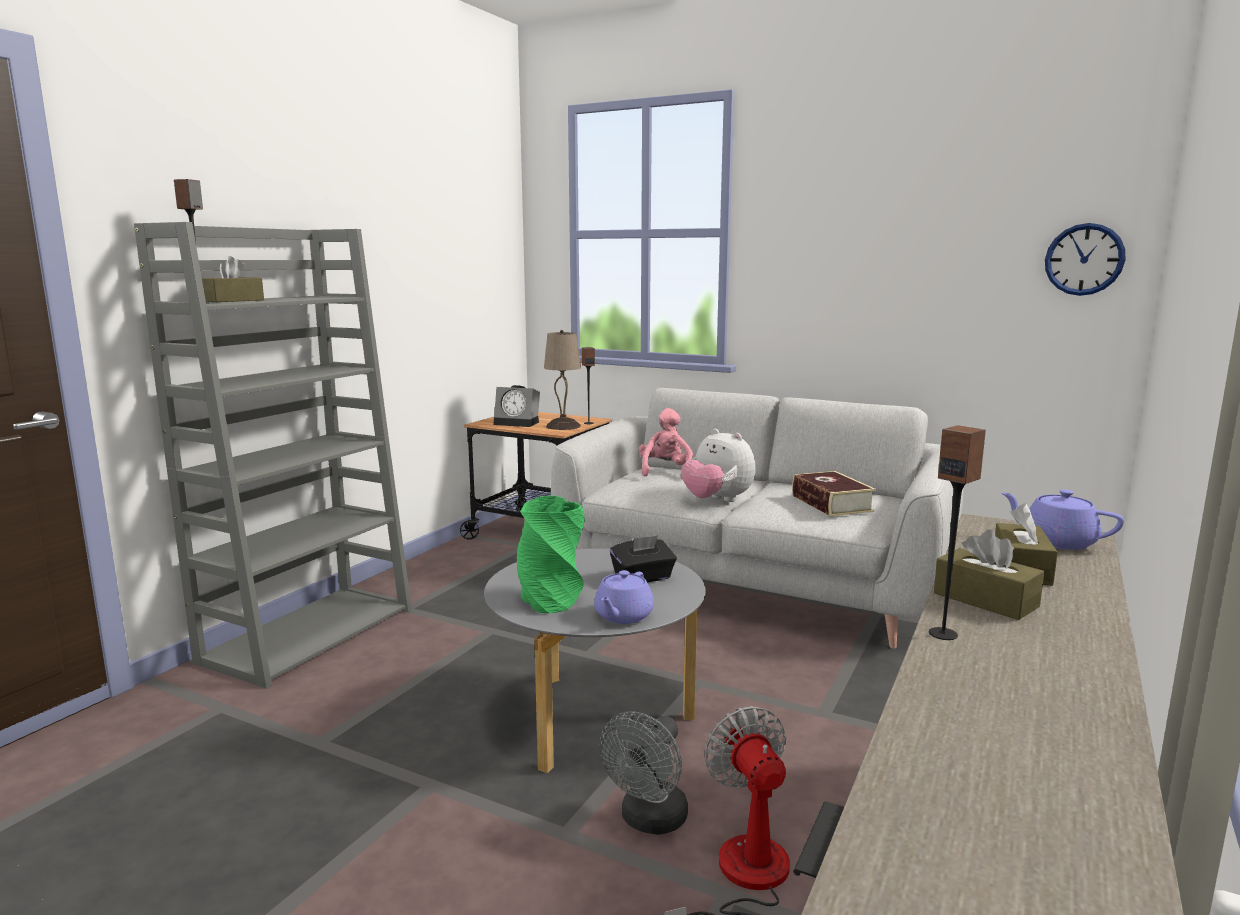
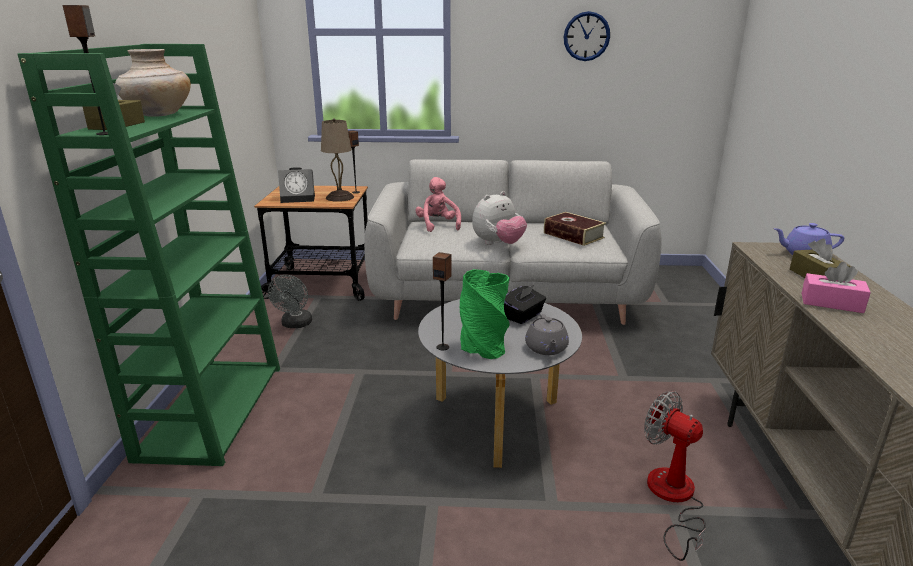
camera: 25 degrees left, 10 degrees up
grey bookcase [134,222,412,689] -> green bookcase [17,44,280,466]
purple teapot [594,570,654,624] -> grey teapot [525,314,569,355]
grey fan [599,712,688,835] -> grey fan moved to [268,275,312,328]
plush toy [681,429,755,502] -> plush toy turned 60 degrees counterclockwise [472,191,527,245]
speaker [929,425,986,640] -> speaker moved to [433,252,452,351]
brown tissue box [934,529,1044,620] -> pink tissue box [802,262,871,313]
wall clock [1045,223,1126,296] -> wall clock moved to [564,11,610,61]
none -> beige vase [115,49,191,117]

